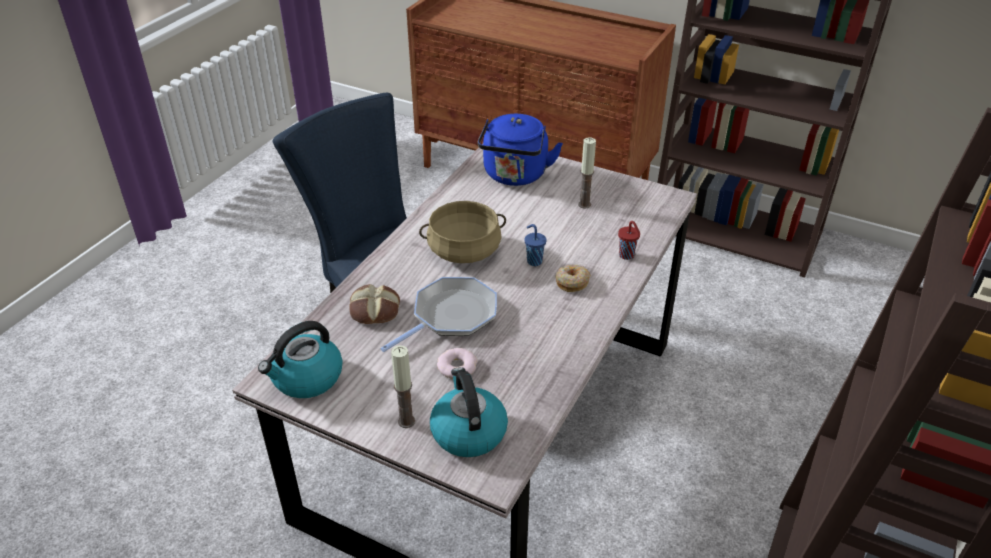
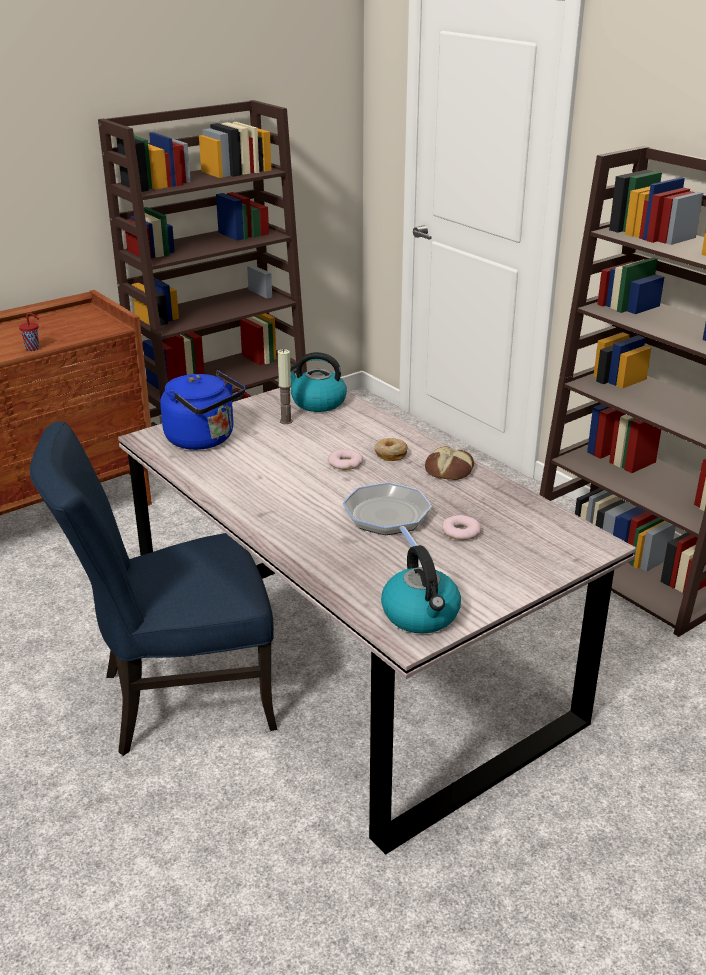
camera: 65 degrees left, 10 degrees down
bread [349,284,400,324] -> bread moved to [425,446,474,480]
candle [391,345,415,428] -> none
beige cooking pot [419,201,506,263] -> none
kettle [430,367,508,457] -> kettle moved to [290,352,347,412]
blue cup [525,224,546,266] -> donut [328,449,363,470]
red cup [618,221,640,260] -> red cup moved to [19,312,39,351]

